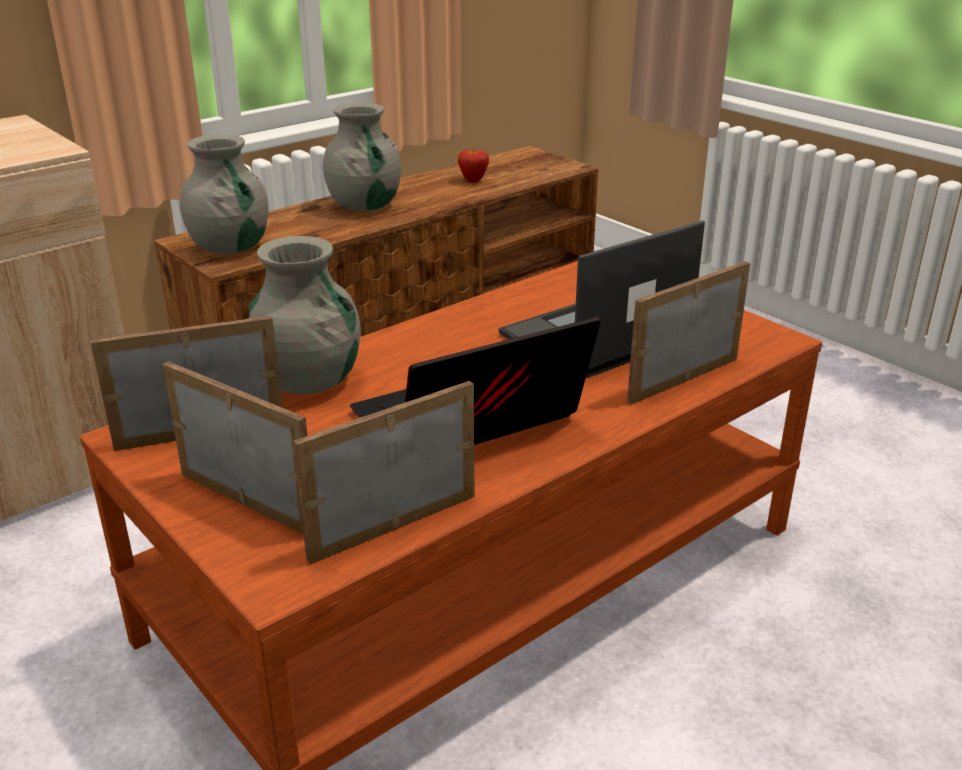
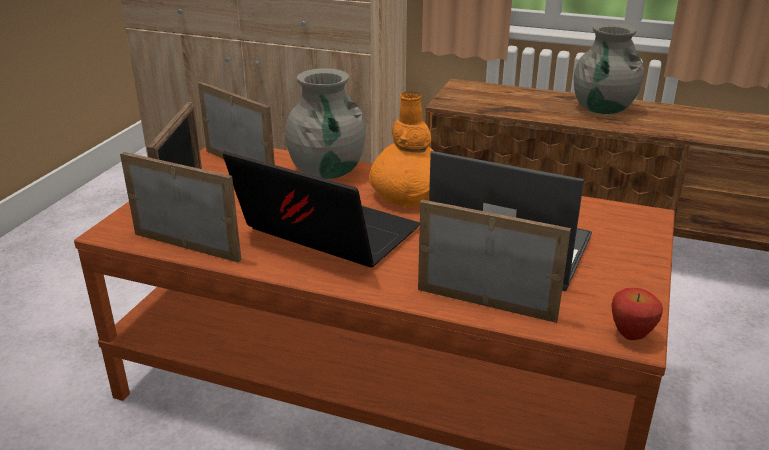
camera: 60 degrees right, 0 degrees up
grey vase [180,134,268,254] -> none
apple [458,149,489,183] -> apple moved to [611,288,663,340]
none -> orange vase [369,91,434,208]

